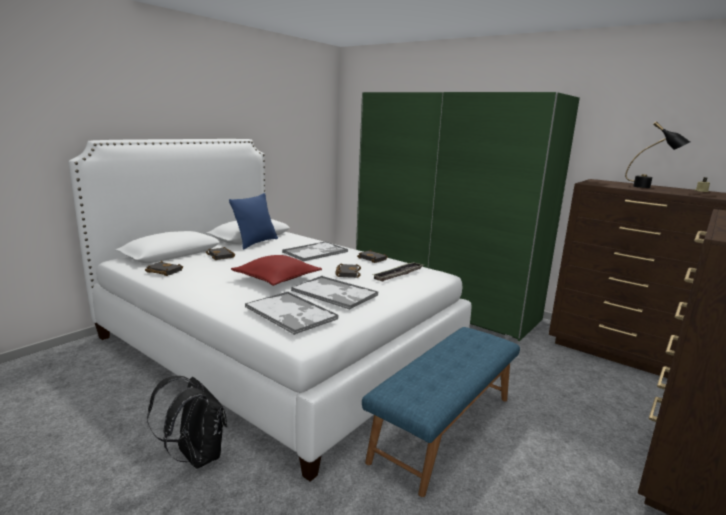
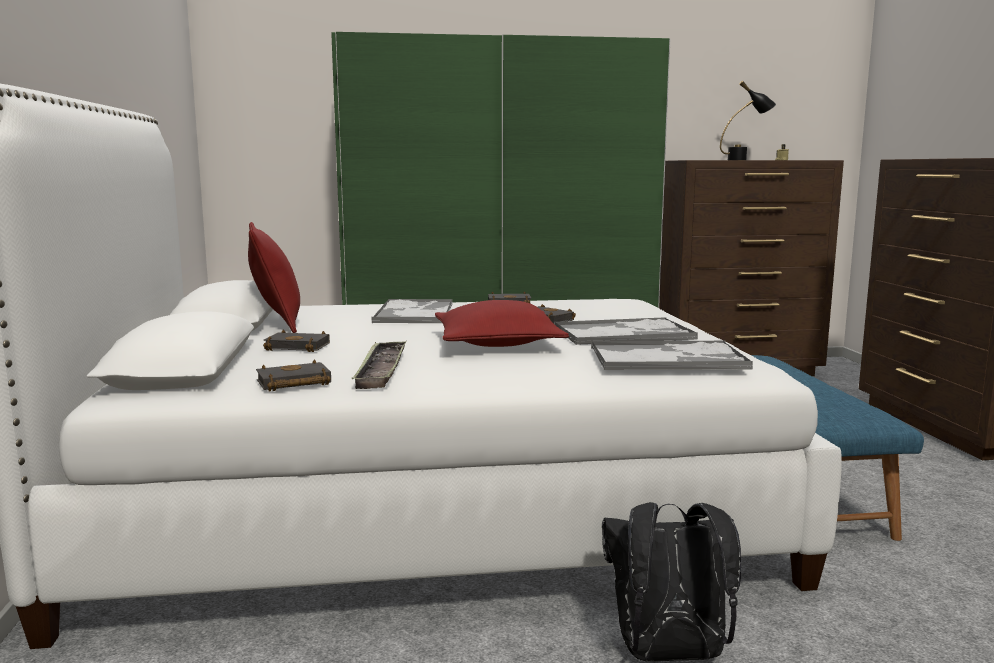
camera: 45 degrees left, 5 degrees down
blue pillow [229,193,278,249] -> red pillow [248,222,300,333]
tray [372,262,423,281] -> tray moved to [352,341,407,389]

